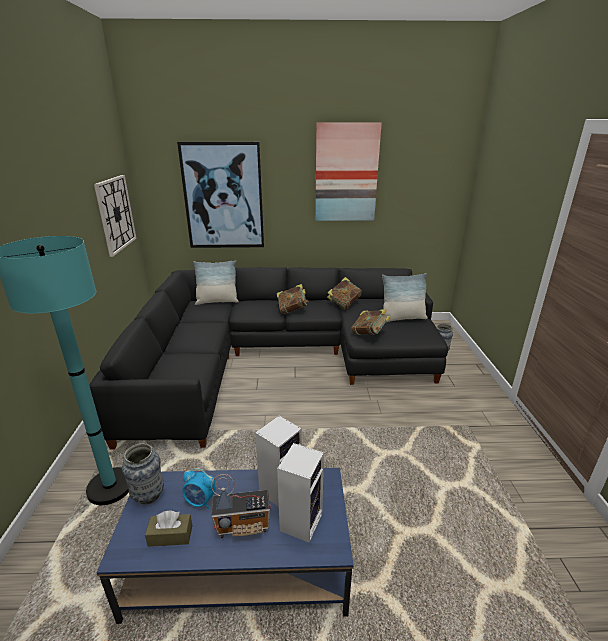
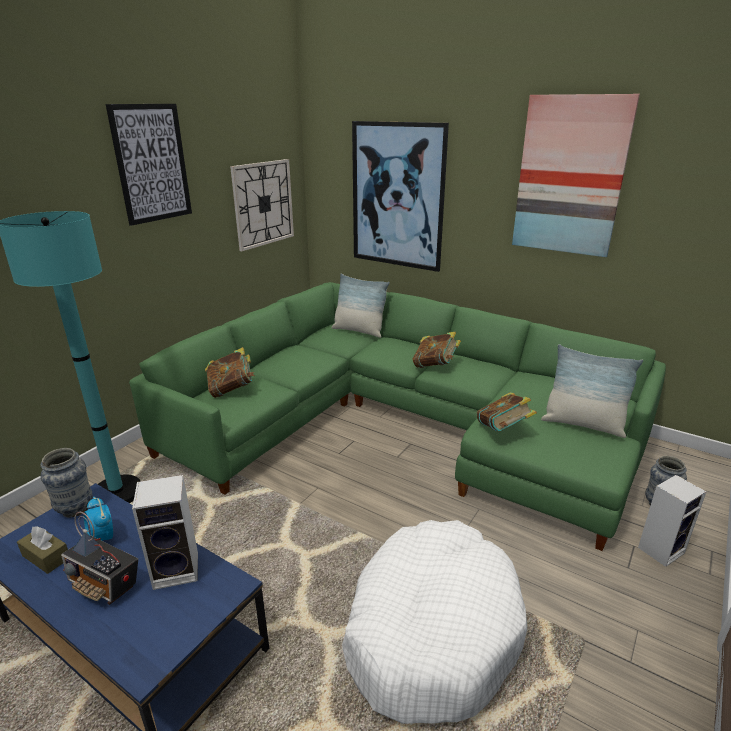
camera: 35 degrees right, 0 degrees up
black sofa [89,267,448,450] -> green sofa [129,282,666,551]
speaker [277,443,324,543] -> speaker moved to [638,475,707,567]
book [327,277,362,310] -> book moved to [205,347,255,398]
none -> picture [106,104,192,226]
none -> white dog bed [342,520,527,724]

